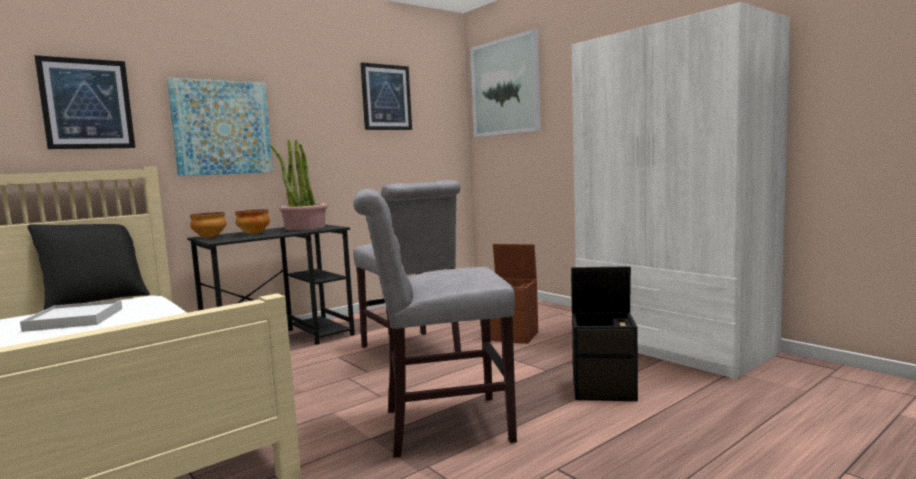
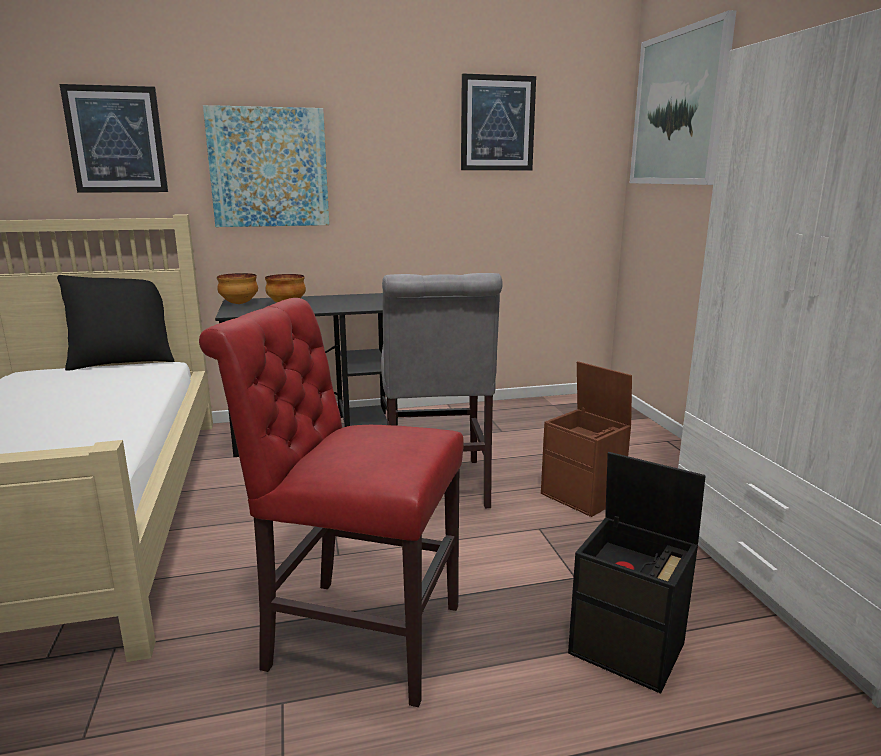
camera: 25 degrees right, 10 degrees up
white tray [20,300,122,332] -> none
potted plant [270,139,328,230] -> none
grey chair [353,189,517,458] -> red chair [199,298,464,707]

